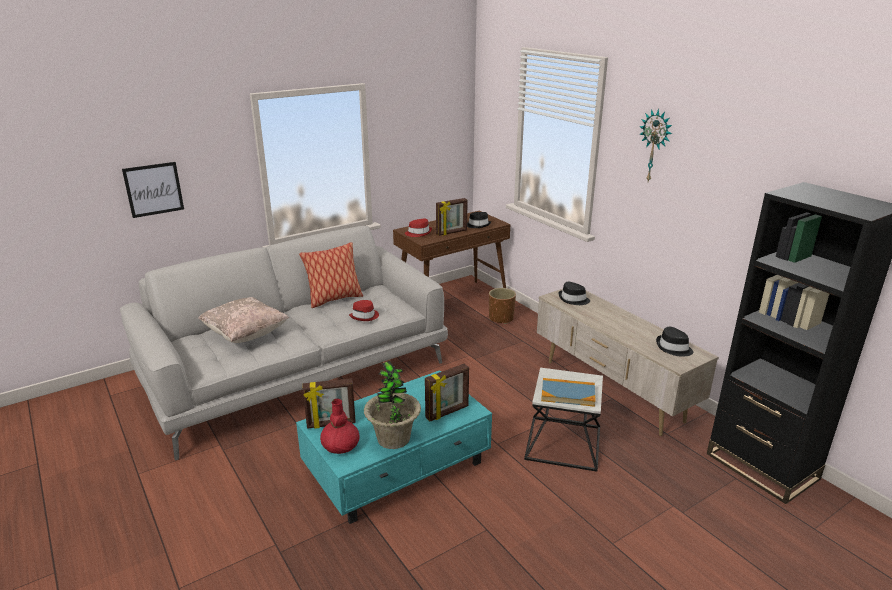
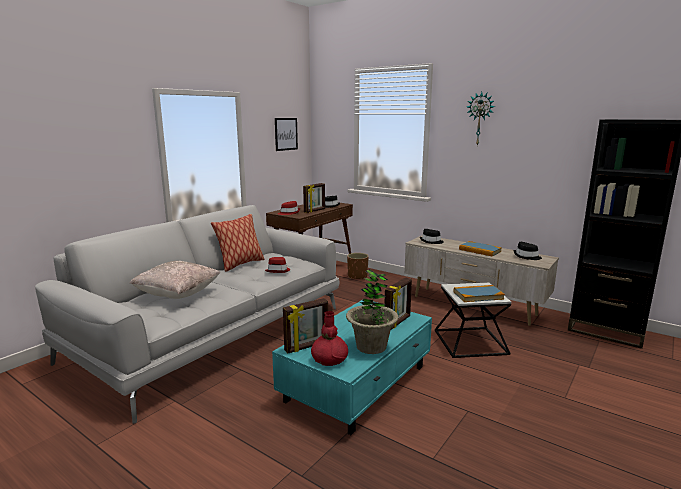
camera: 20 degrees left, 10 degrees down
picture [122,162,184,218] -> picture moved to [275,118,298,151]
none -> book [459,241,502,257]

